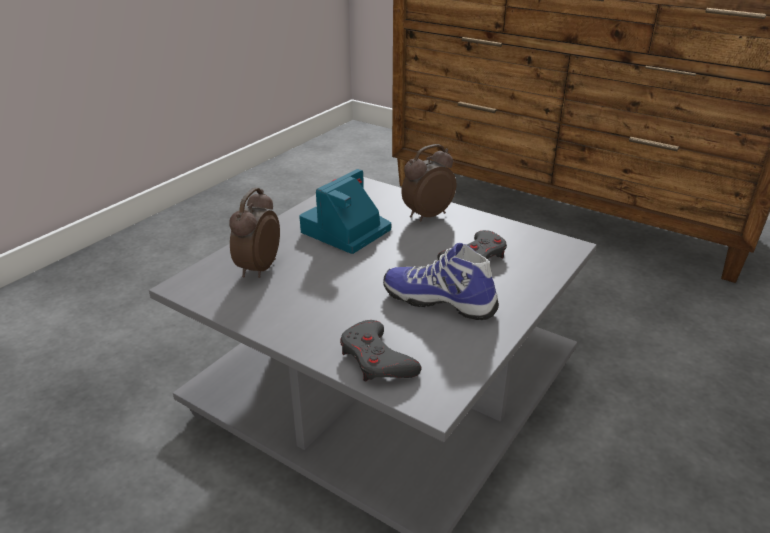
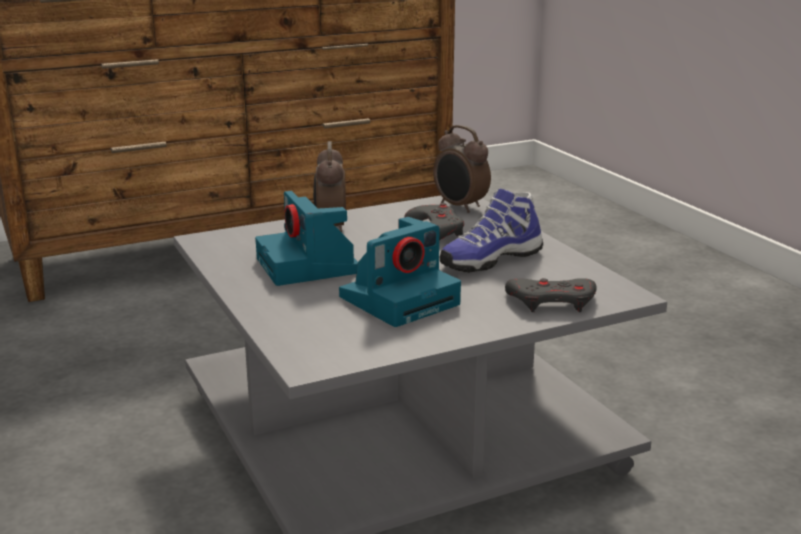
camera: 60 degrees left, 10 degrees down
alarm clock [229,188,280,278] -> alarm clock moved to [433,125,491,213]
none -> camera [339,217,461,327]

